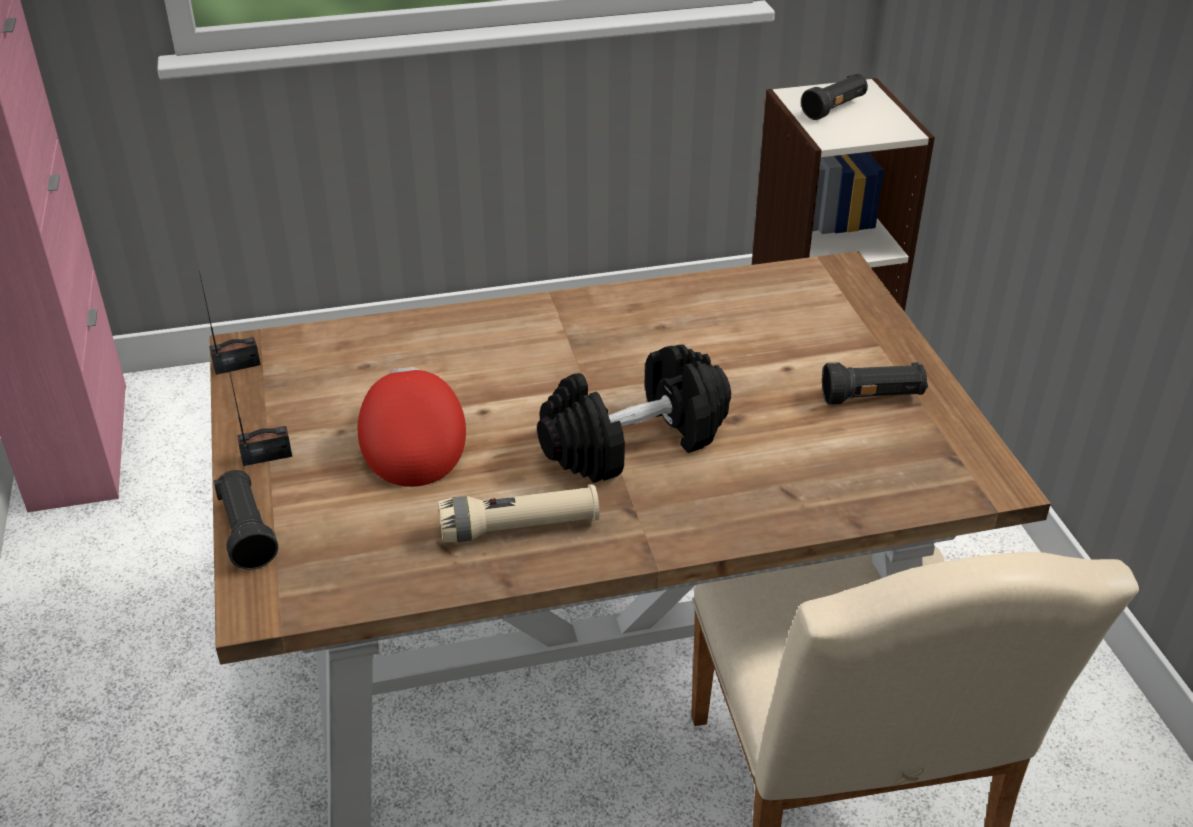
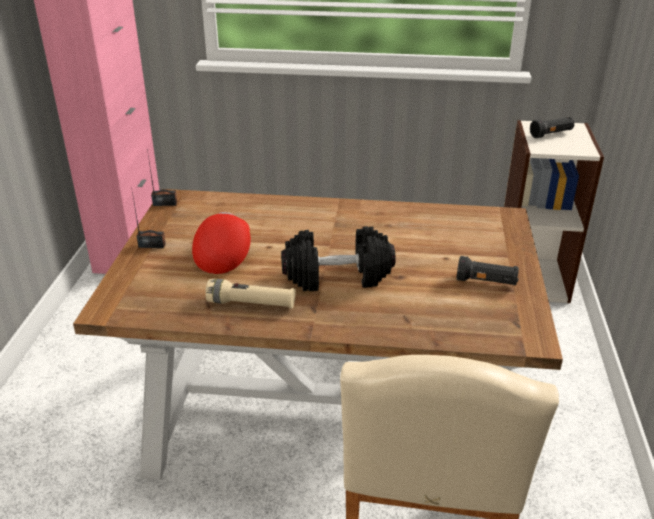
camera: 20 degrees right, 5 degrees down
black flashlight [214,470,278,570] -> none

